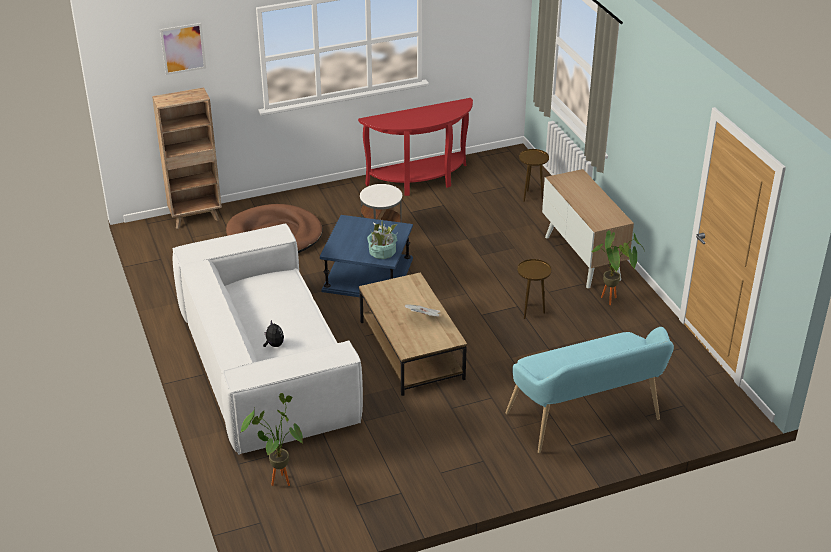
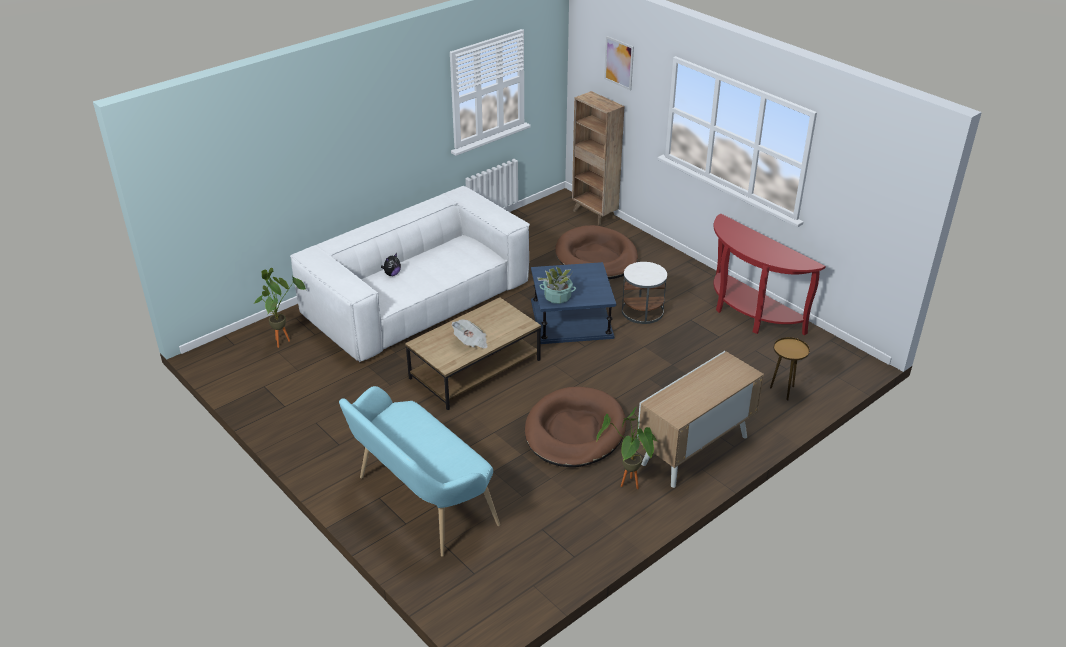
camera: 70 degrees right, 0 degrees up
brown side table [517,259,552,319] -> brown dog bed [525,387,626,467]

